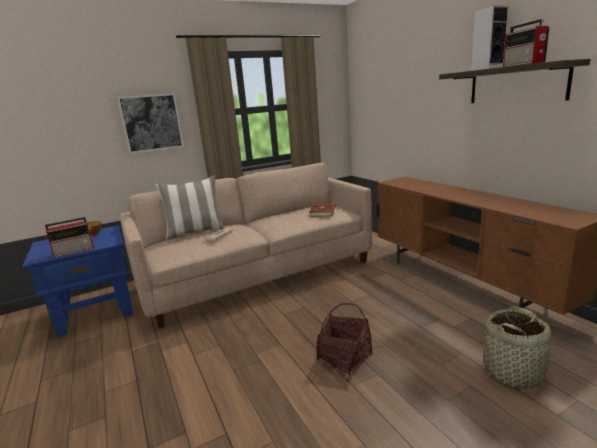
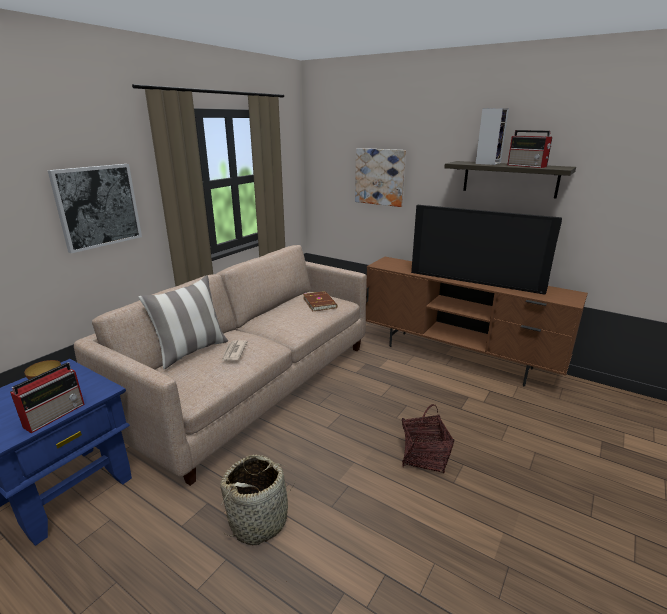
camera: 30 degrees left, 5 degrees up
basket [483,306,554,389] -> basket moved to [220,455,295,545]
none -> picture [355,148,406,207]
none -> television [411,205,562,295]

